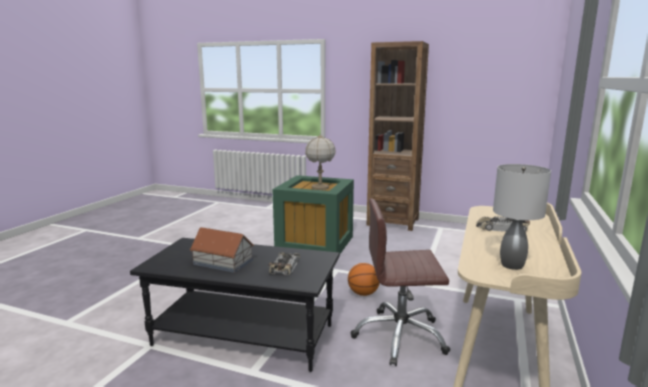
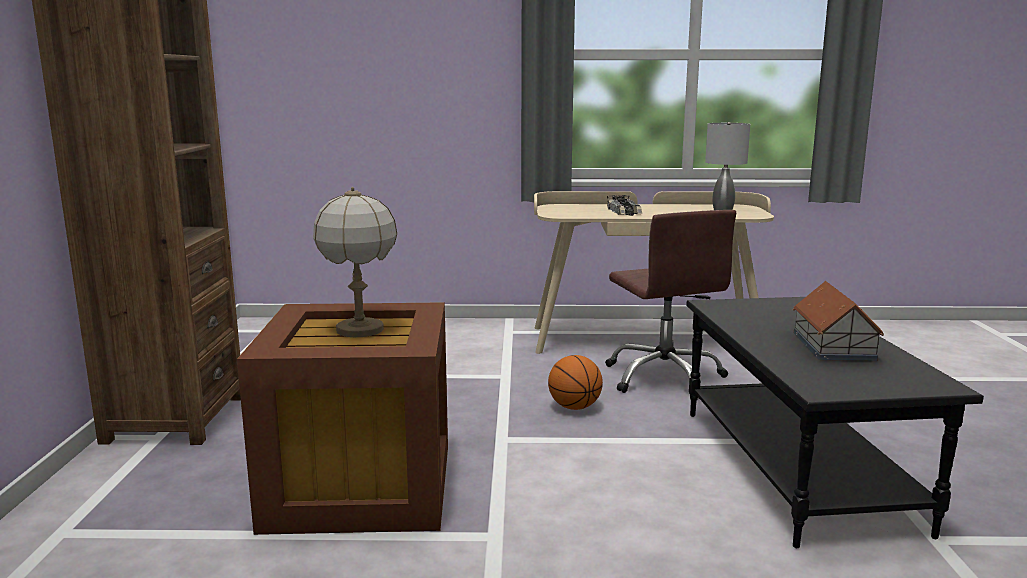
camera: 110 degrees left, 0 degrees up
toy car [269,252,300,275] -> none
green storage box [273,175,354,254] -> brown storage box [237,302,448,535]

